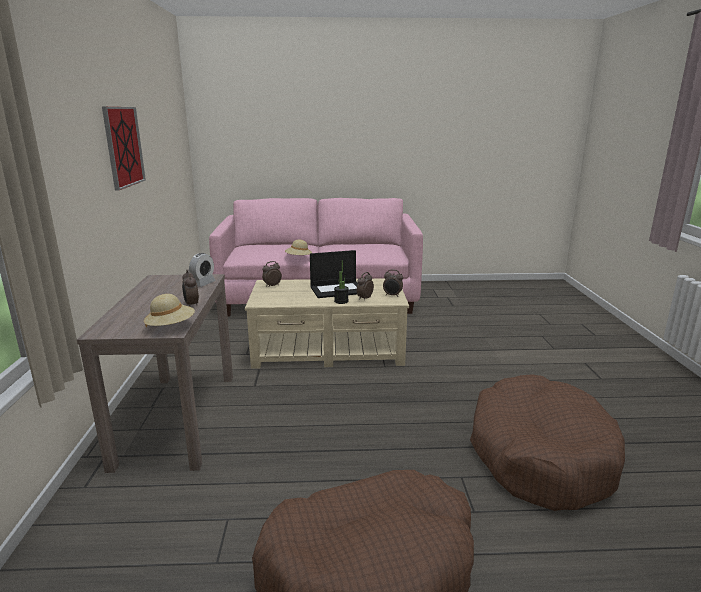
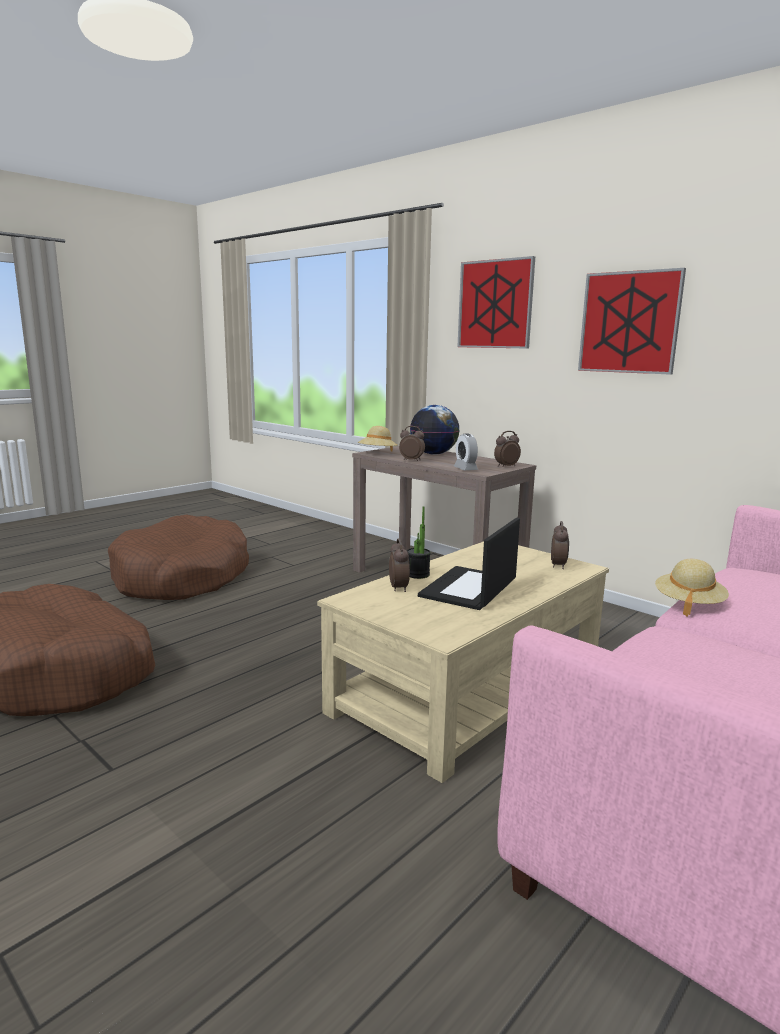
camera: 135 degrees right, 5 degrees down
alarm clock [383,269,403,297] -> alarm clock moved to [494,431,521,467]
none -> globe [410,405,460,455]
none -> picture [457,256,535,349]

